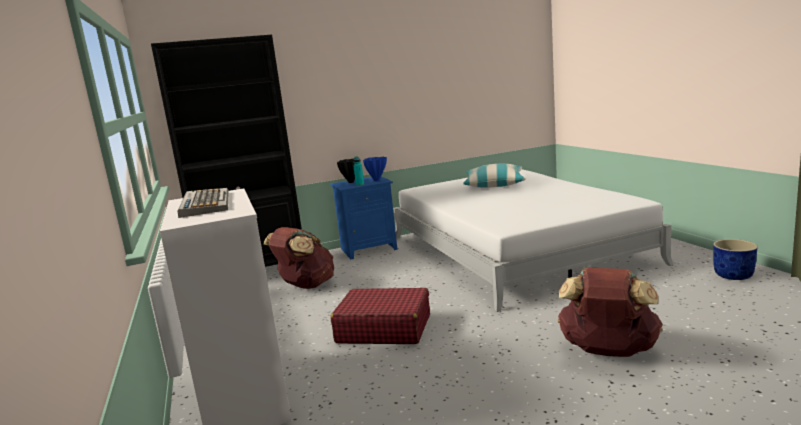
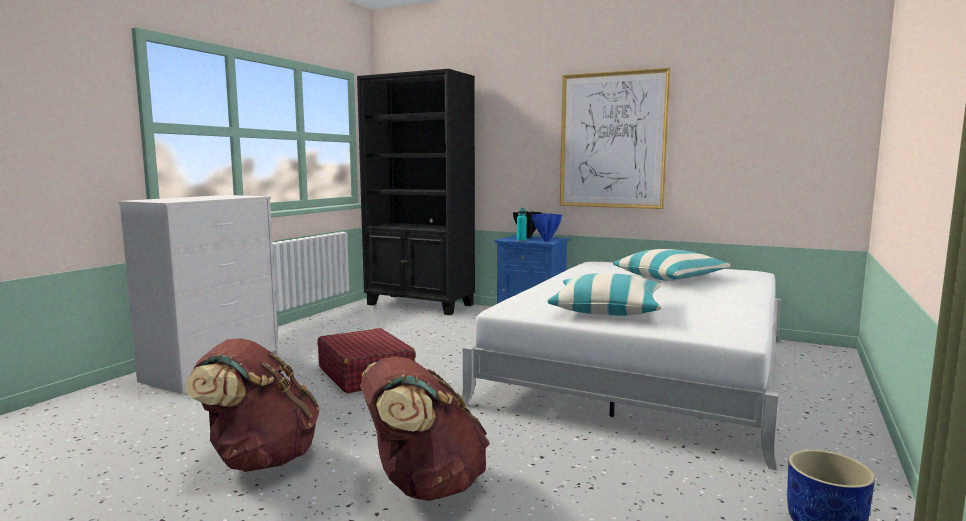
camera: 45 degrees right, 5 degrees down
keyboard [178,188,228,218] -> none
brown backpack [264,227,334,289] -> brown backpack moved to [185,338,319,472]
none -> pillow [548,273,662,316]
none -> picture [560,68,671,209]

